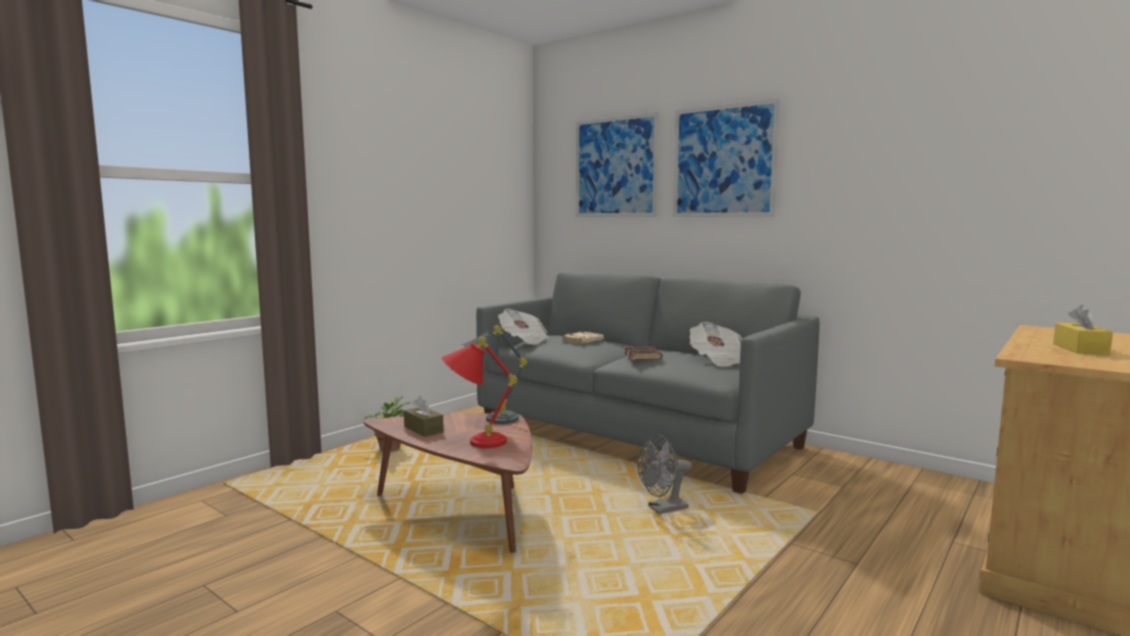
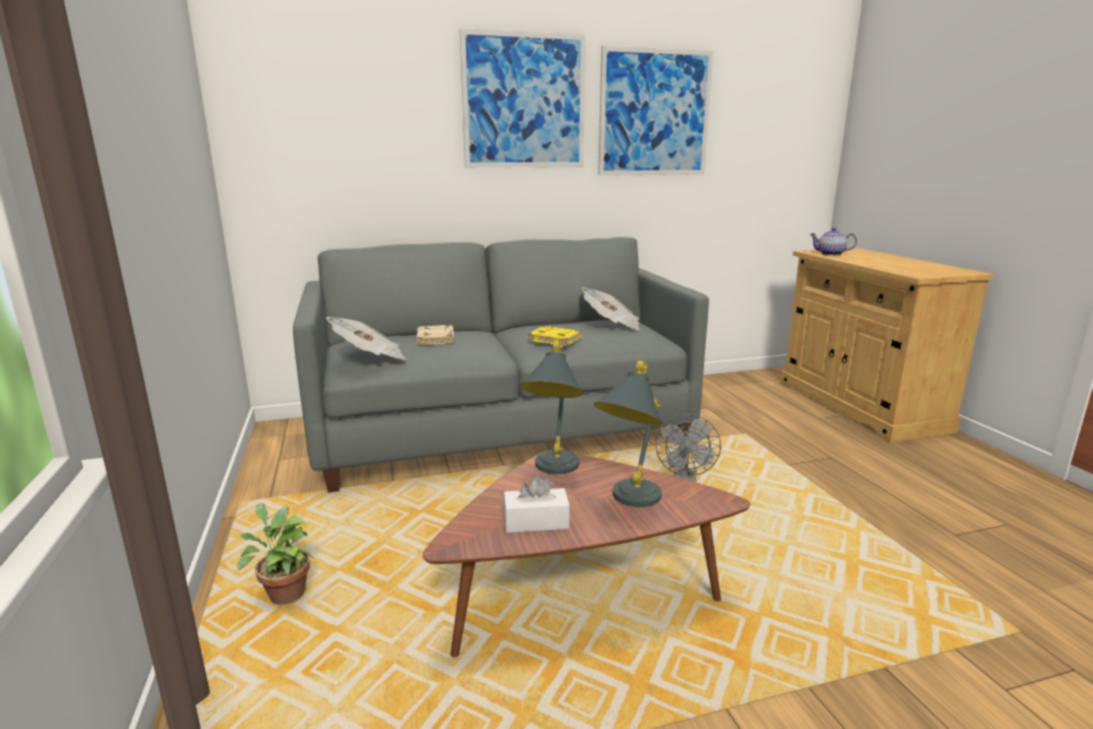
camera: 55 degrees left, 10 degrees up
brown tissue box [404,396,444,437] -> white tissue box [503,475,570,533]
red table lamp [442,337,517,448] -> grey table lamp [594,361,663,507]
picture [576,112,659,217] -> picture moved to [598,46,713,176]
brown book [624,346,662,360] -> yellow book [528,326,582,346]
yellow tissue box [1053,305,1113,355] -> none
none -> teapot [810,228,857,256]

